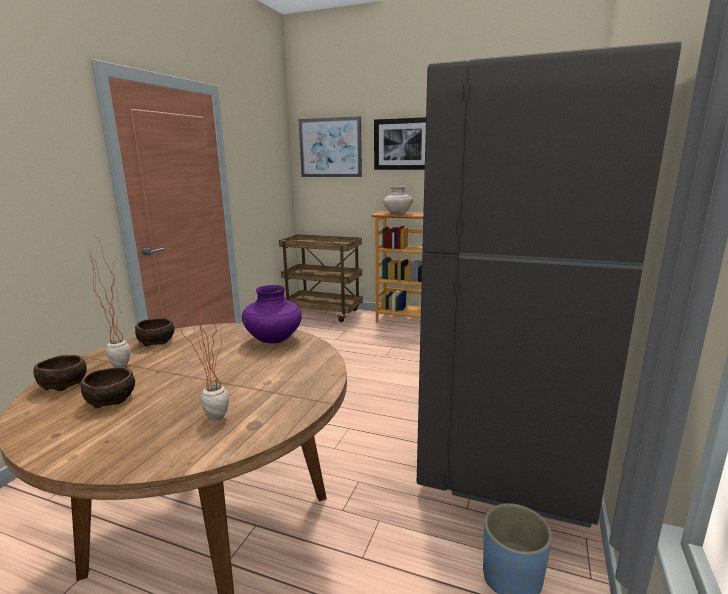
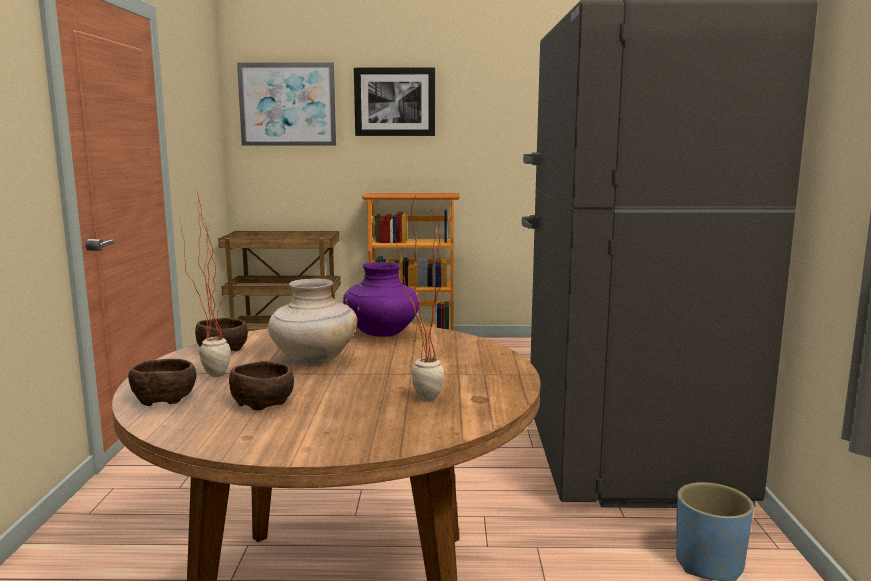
camera: 20 degrees left, 5 degrees down
beige vase [383,186,413,214] -> beige vase moved to [268,279,357,364]

